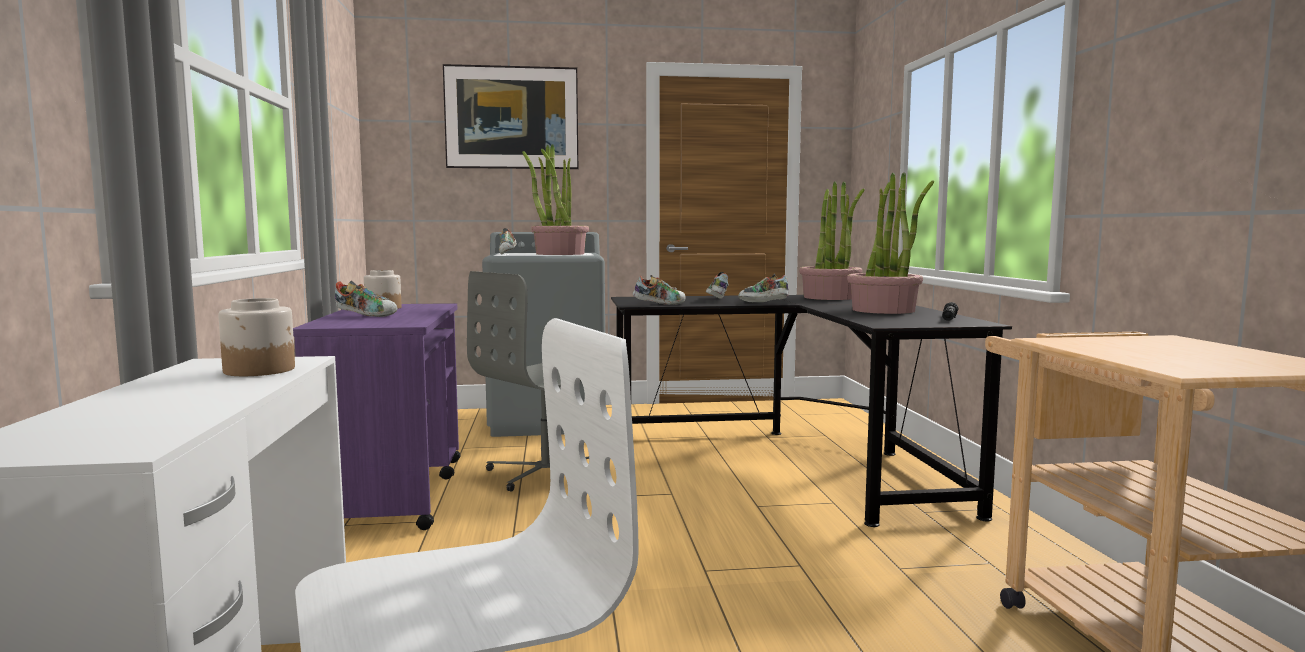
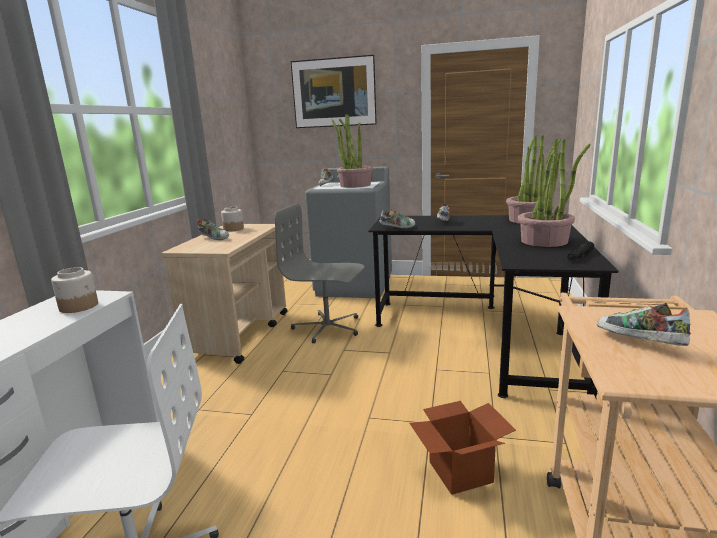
camera: 20 degrees right, 10 degrees up
purple cart [293,303,460,530] -> beige cart [162,224,288,364]
grey office chair [467,271,589,491] -> grey office chair turned 45 degrees clockwise [275,204,364,343]
shoe [738,274,789,302] -> shoe moved to [597,303,691,346]
none -> cardboard box [409,401,516,495]

